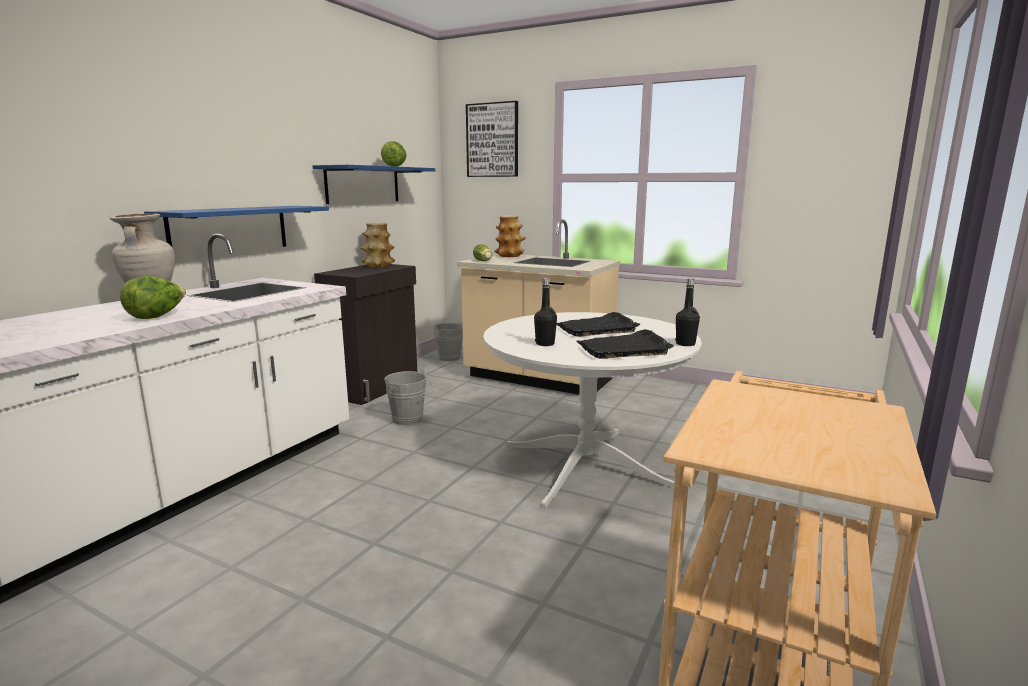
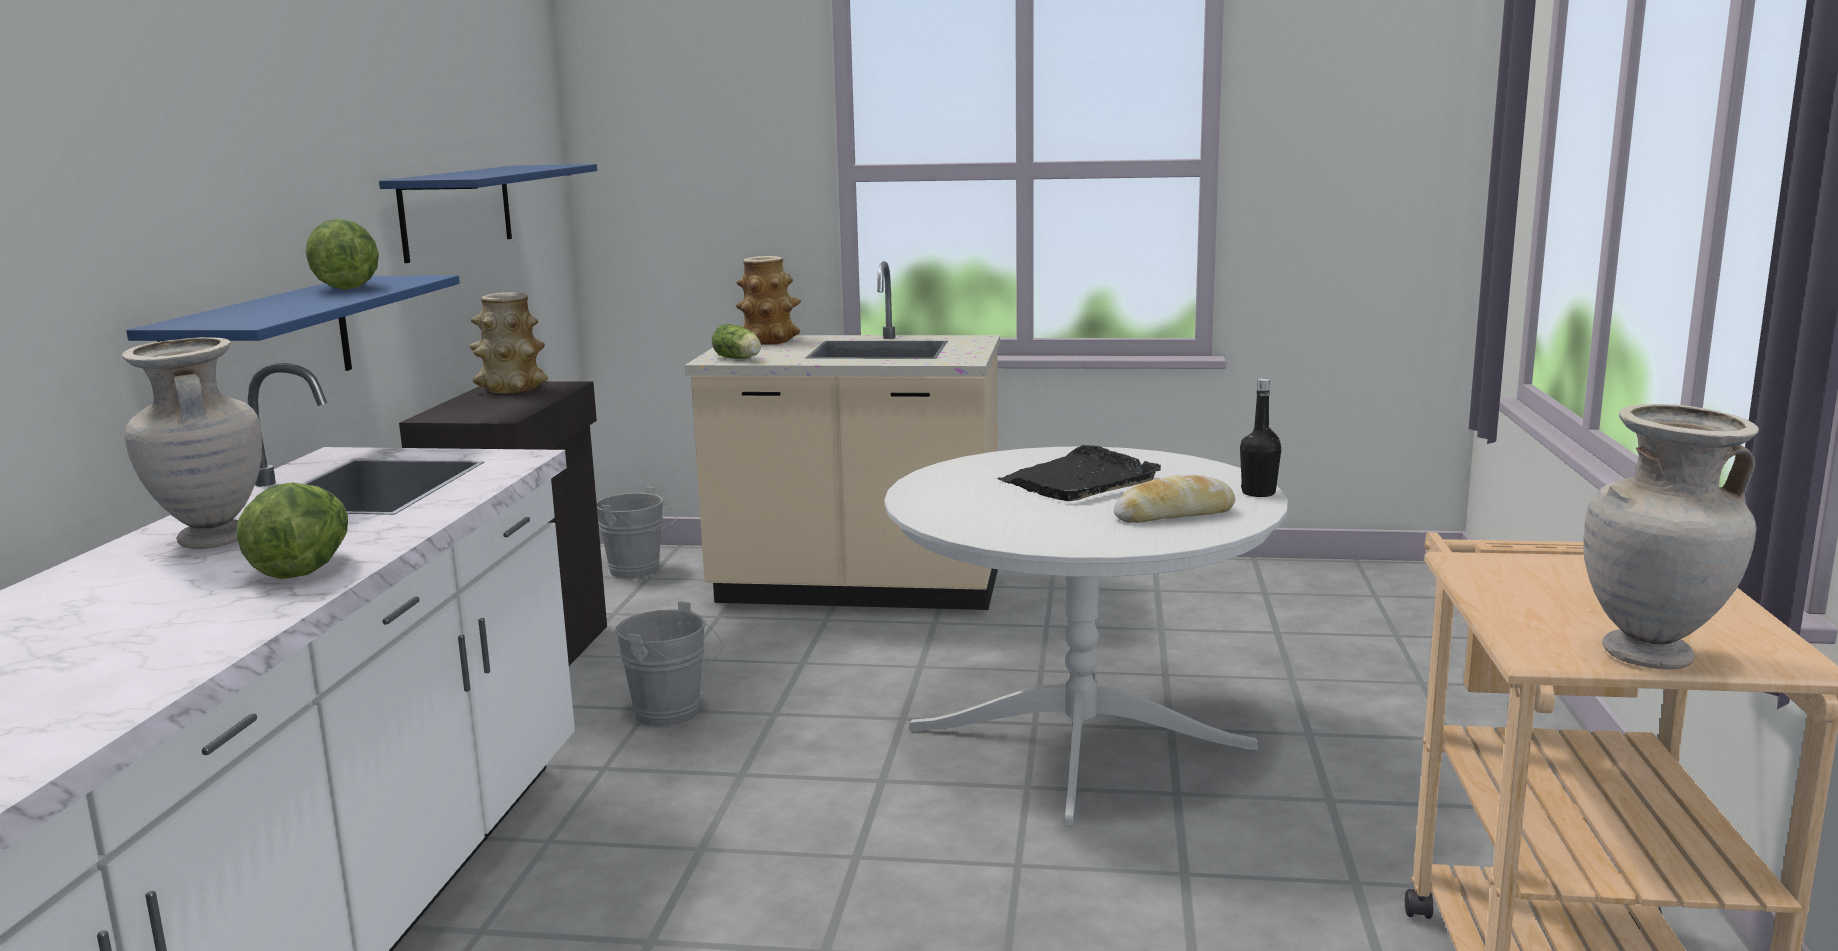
camera: 20 degrees left, 0 degrees up
lettuce [381,141,406,167] -> lettuce moved to [306,219,379,290]
picture [466,101,518,177] -> none
black bottle [534,278,557,346] -> none
black tray [576,329,674,359] -> bread [1114,475,1235,523]
none -> beige vase [1583,404,1759,669]

